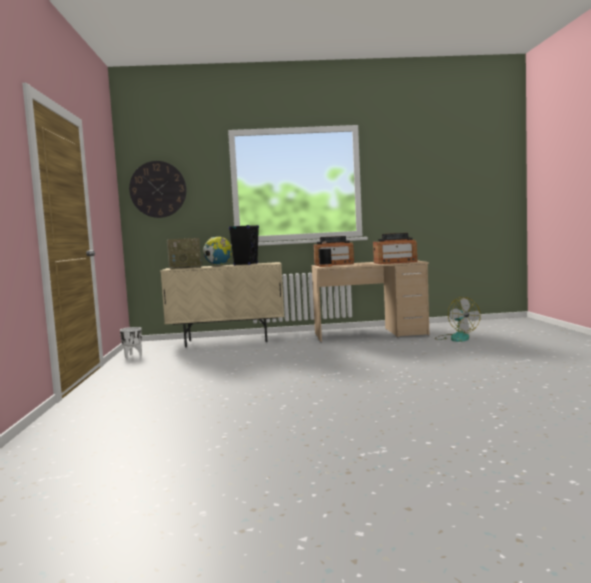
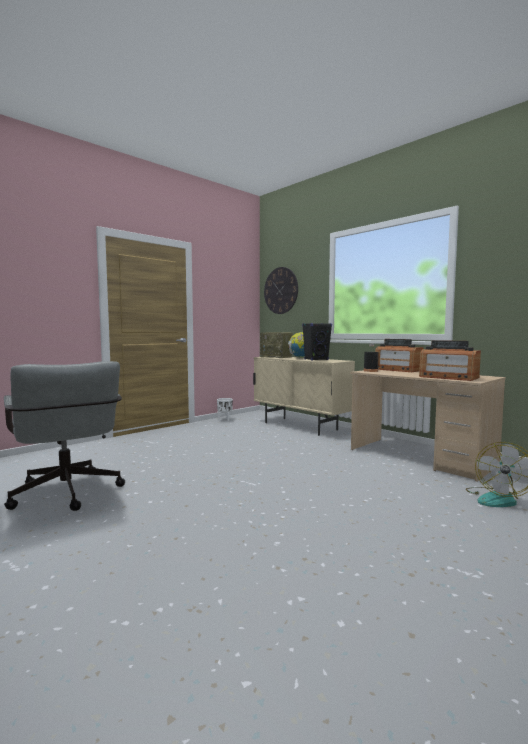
camera: 50 degrees right, 0 degrees up
none -> grey office chair [4,361,125,511]

